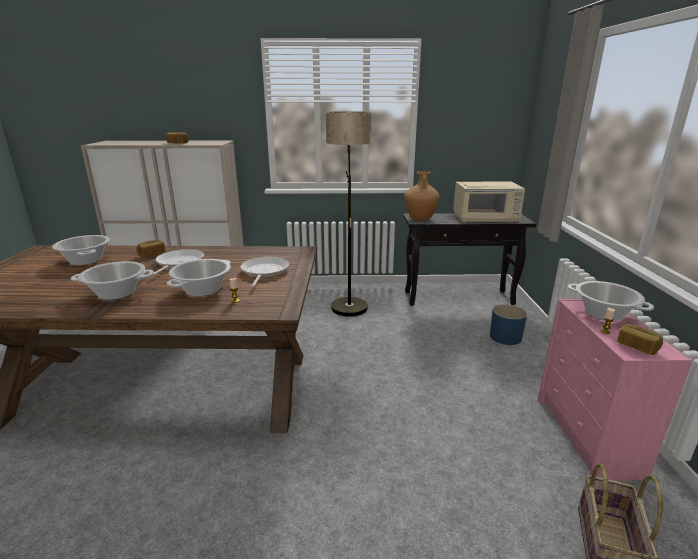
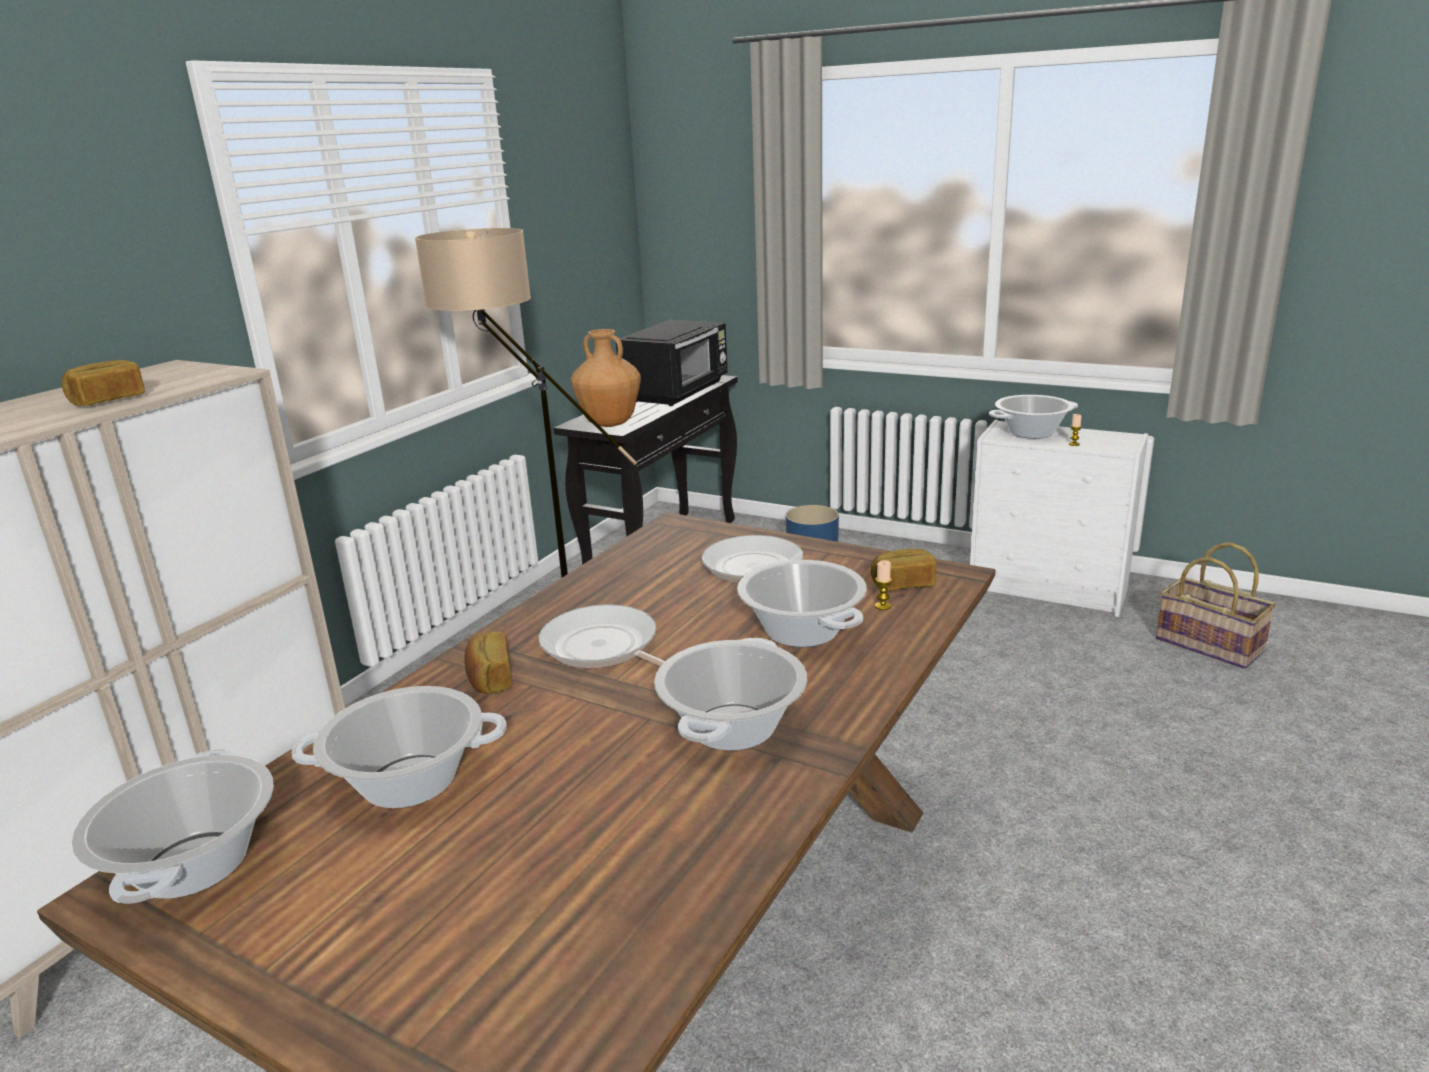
camera: 60 degrees left, 0 degrees up
beige microwave [453,182,525,223] -> black microwave [616,320,728,406]
pink dresser [538,299,692,480] -> white dresser [970,420,1148,617]
bread [617,324,663,355] -> bread moved to [871,549,936,591]
none -> cooking pot [71,749,274,904]

